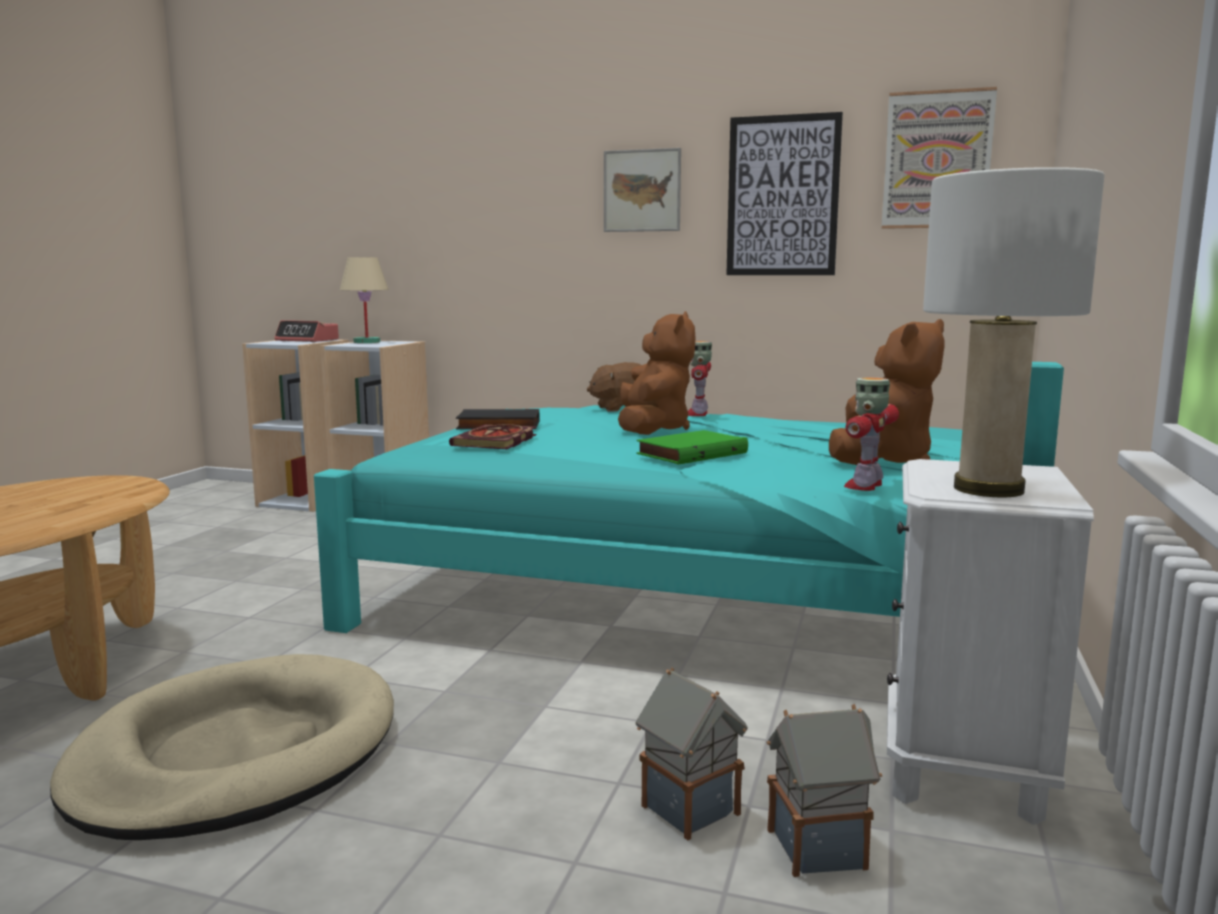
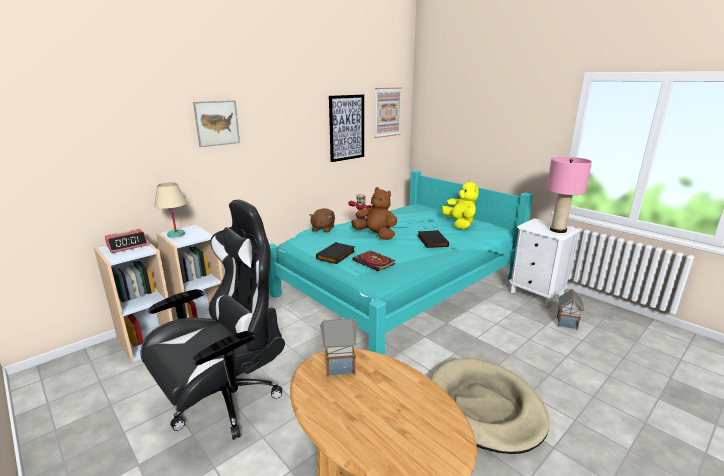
camera: 60 degrees left, 10 degrees up
picture [604,148,681,232] -> picture moved to [193,100,240,147]
green book [636,430,748,465] -> black book [417,230,449,248]
toy house [636,667,748,840] -> toy house moved to [320,317,357,377]
brown plush toy [829,319,945,465] -> yellow plush toy [442,180,479,229]
toy robot [844,377,899,491] -> none
white table lamp [923,167,1104,497] -> pink table lamp [546,157,592,233]
none -> black office chair [140,199,285,440]

